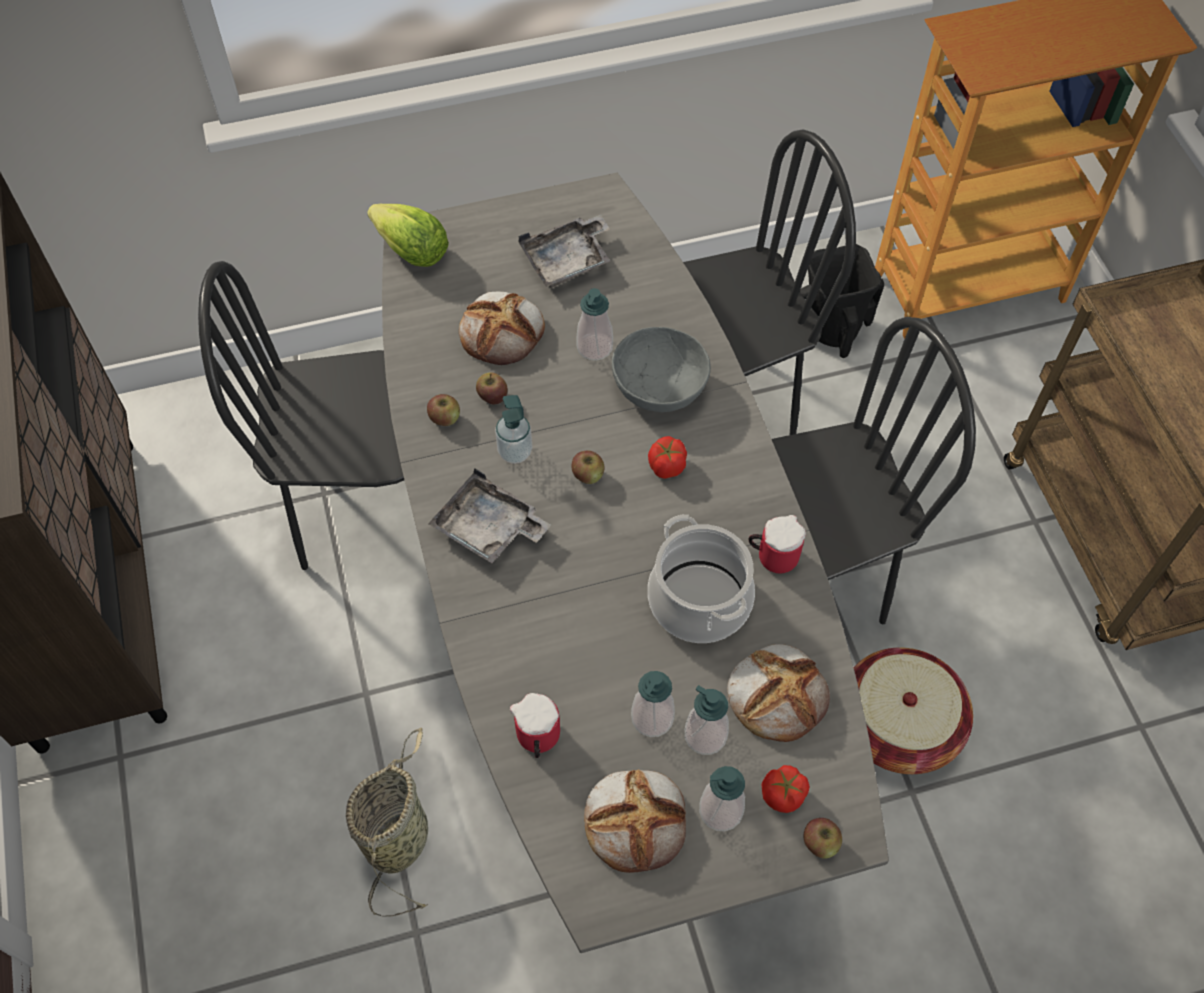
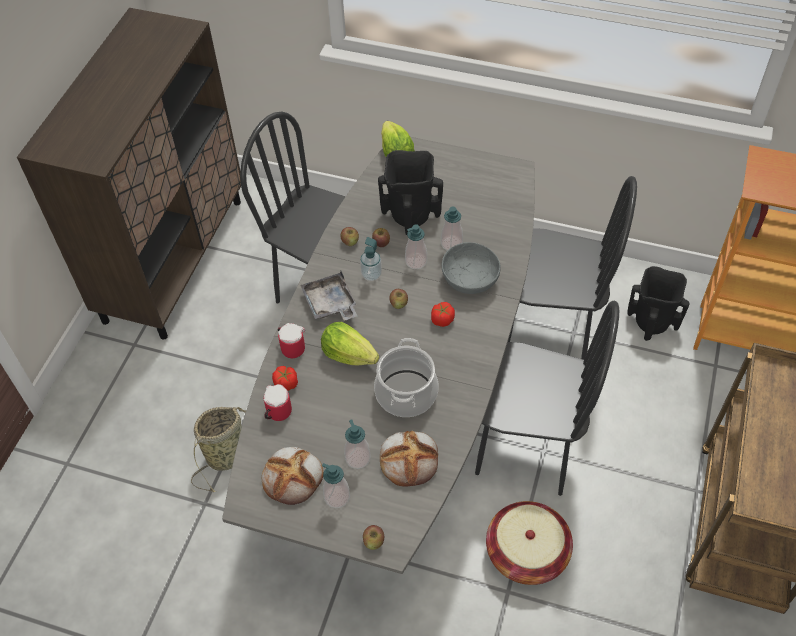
camera: 35 degrees right, 5 degrees down
bread [459,291,545,365] -> black vase [378,150,443,235]
grey tray [518,215,610,288] -> none
soap dispenser [631,671,675,737] -> soap dispenser moved to [405,224,427,269]
mug [749,515,806,574] -> mug moved to [278,323,305,358]
tomato [762,765,809,813] -> tomato moved to [272,366,298,391]
none -> lettuce [321,322,379,366]

